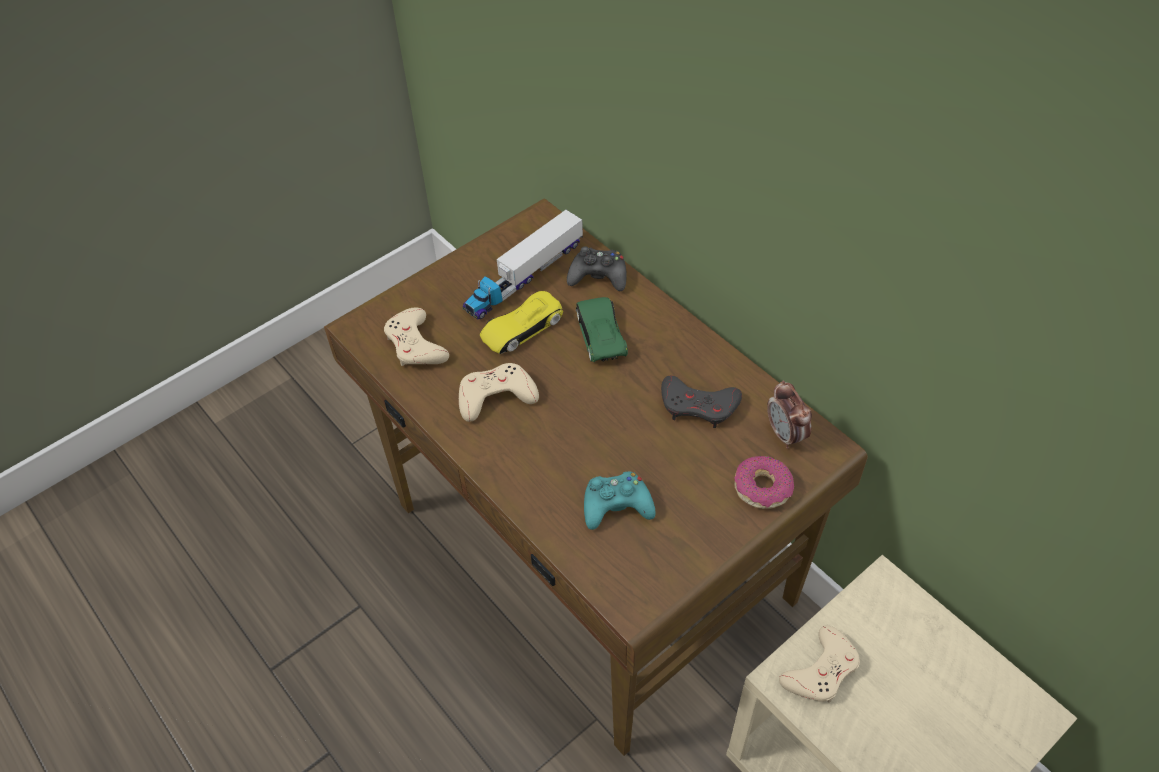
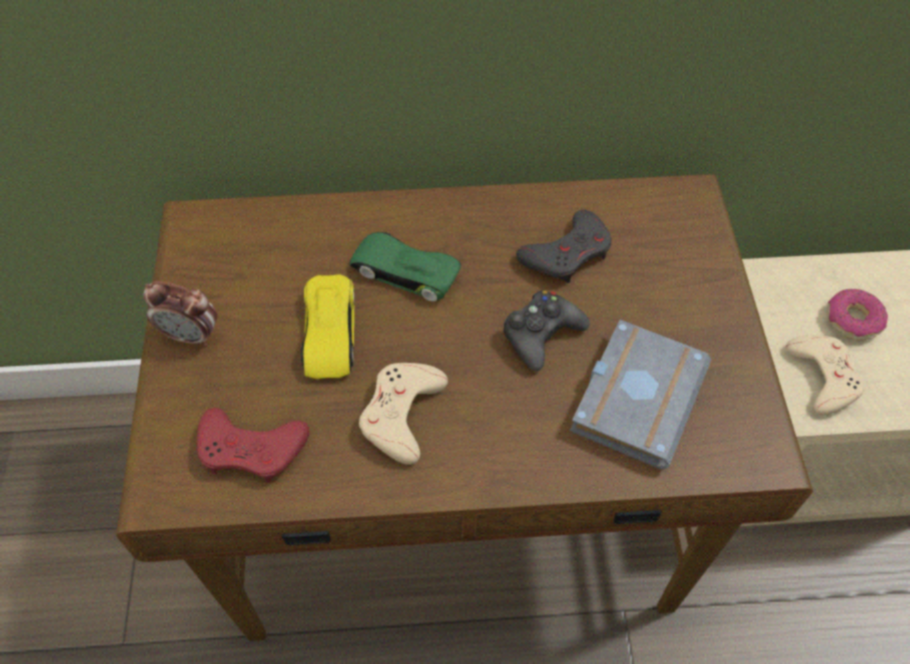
camera: 55 degrees left, 5 degrees up
beige game controller [384,308,449,366] -> red game controller [197,408,309,483]
toy truck [463,210,583,320] -> none
black game controller [567,246,627,291] -> black game controller moved to [503,290,590,372]
turquoise game controller [584,472,656,530] -> grey book [570,320,711,470]
donut [735,456,794,509] -> donut moved to [827,289,888,340]
alarm clock [767,380,812,449] -> alarm clock moved to [143,281,217,347]

